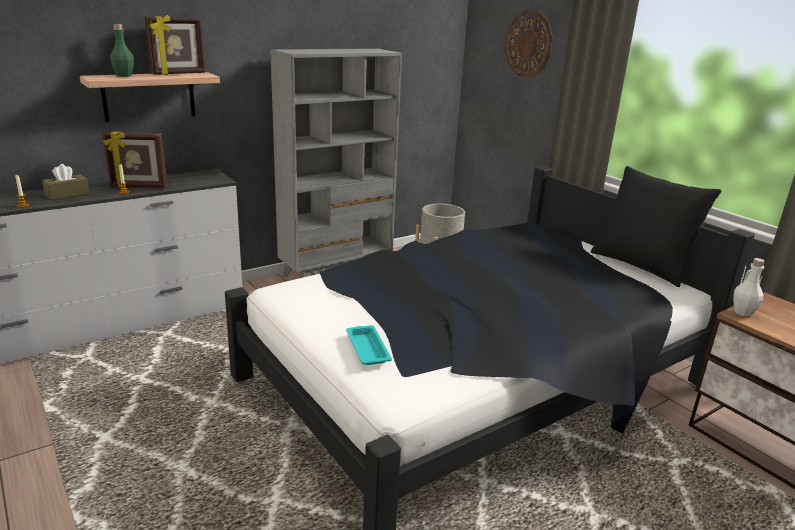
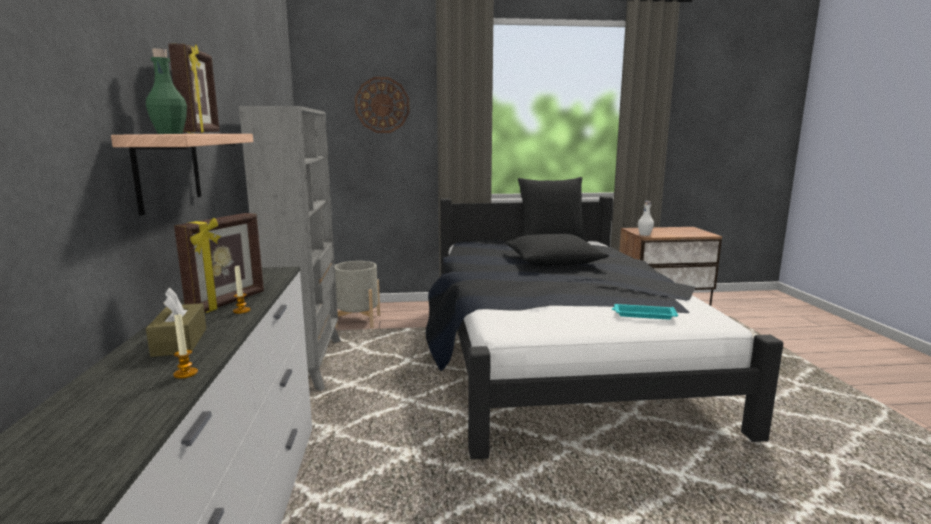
camera: 60 degrees left, 10 degrees down
none -> black pillow [505,234,609,266]

